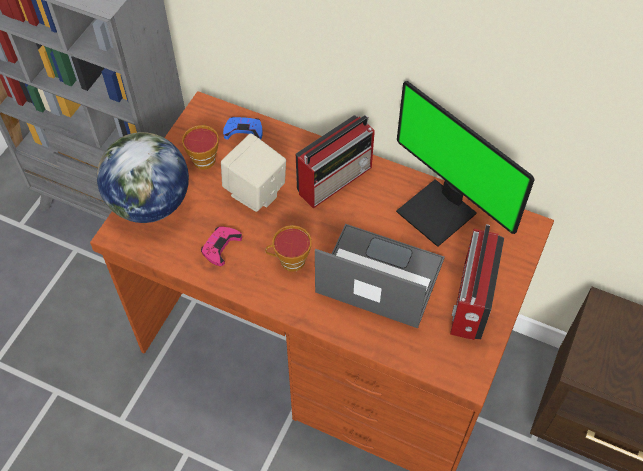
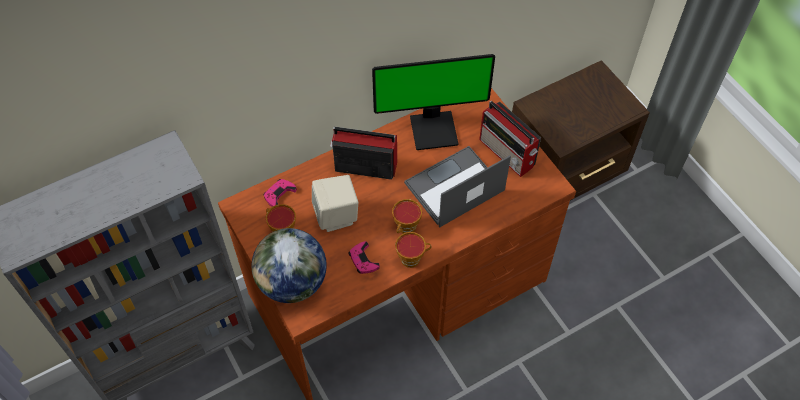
camera: 55 degrees left, 0 degrees up
blue game controller [223,117,263,140] -> pink game controller [263,179,297,207]
radio [296,115,375,209] -> radio turned 75 degrees counterclockwise [330,127,397,180]
none -> cup [395,232,431,268]

